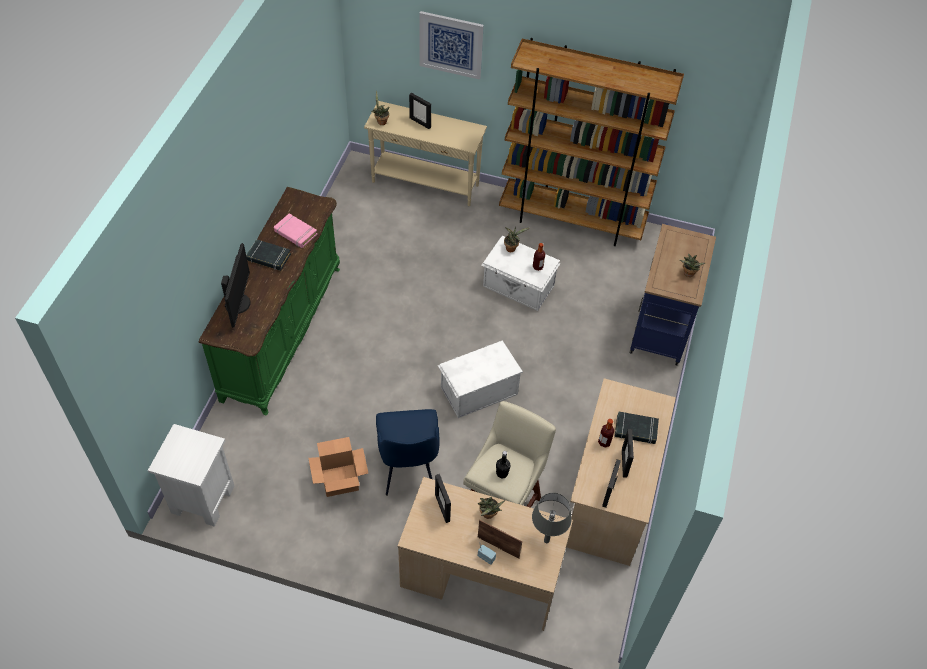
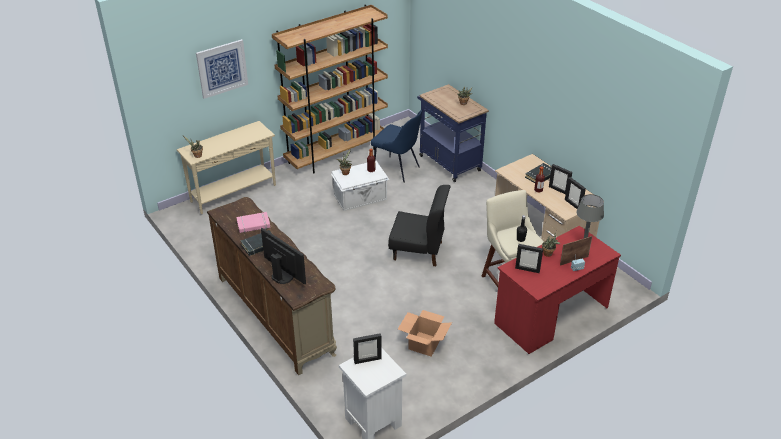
camera: 50 degrees left, 15 degrees down
green cabinet [199,187,340,415] -> beige cabinet [207,197,337,375]
blue chair [376,409,439,496] -> blue chair moved to [371,110,422,183]
beige desk [398,477,573,631] -> red desk [494,226,621,354]
picture frame [409,93,431,129] -> picture frame moved to [353,333,382,364]
white storage box [438,341,523,418] -> black chair [388,185,451,266]

